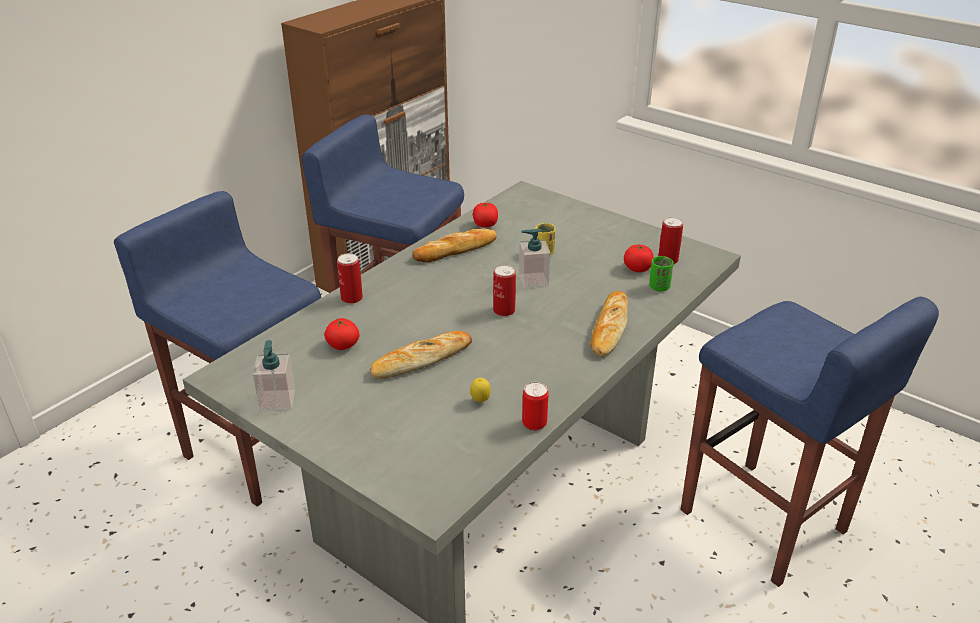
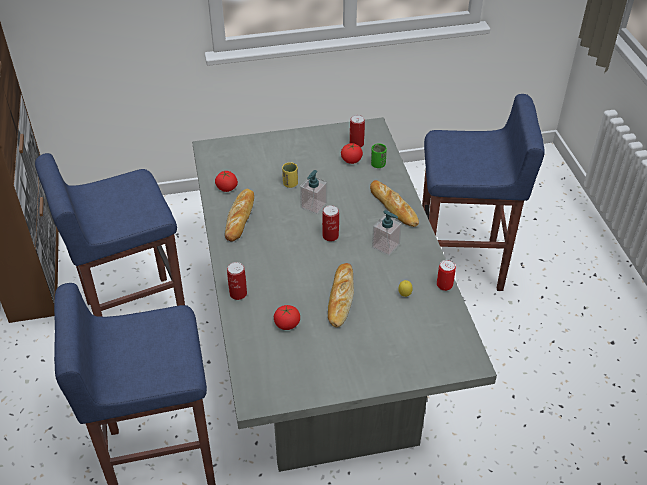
camera: 50 degrees left, 10 degrees up
soap dispenser [253,340,295,411] -> soap dispenser moved to [372,210,402,256]

